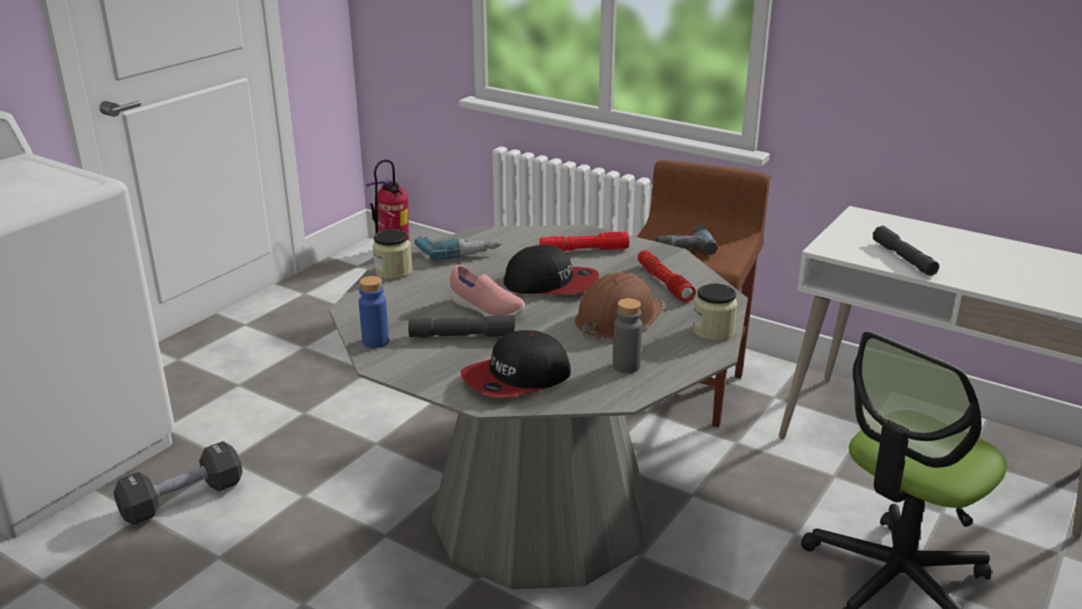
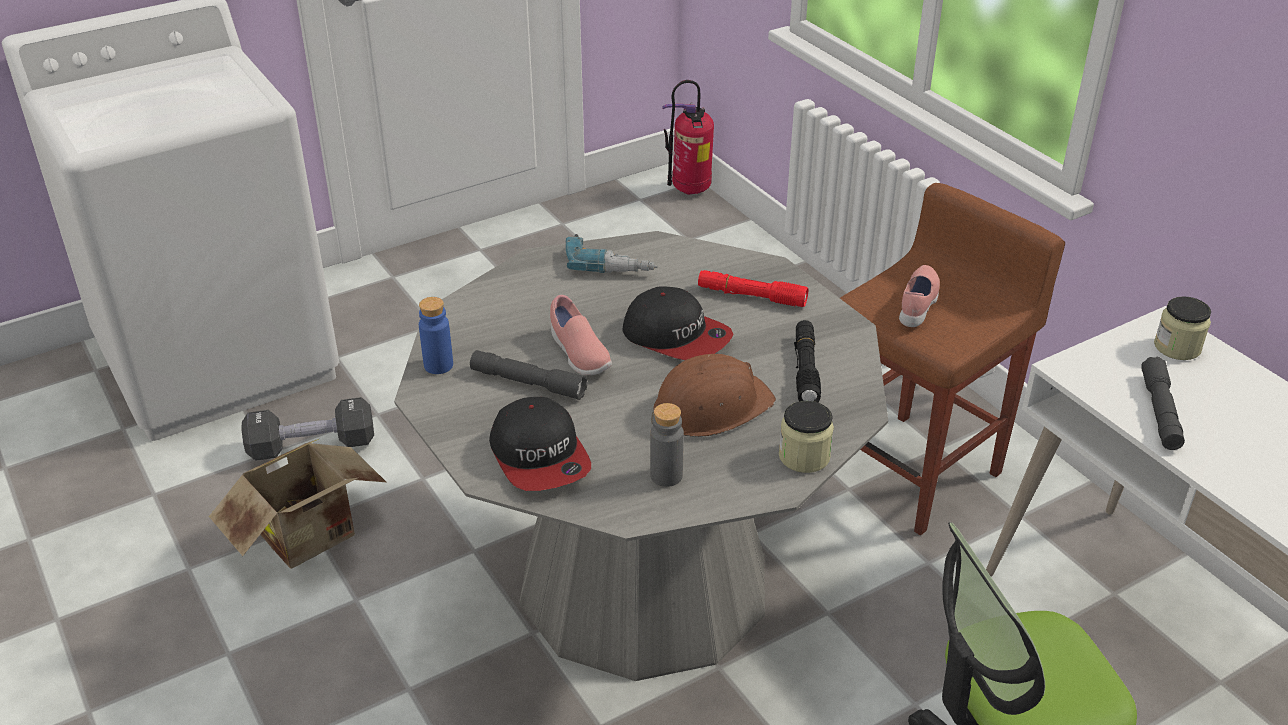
camera: 25 degrees right, 10 degrees up
jar [372,229,412,279] -> jar moved to [1154,296,1211,360]
cap [461,330,571,398] -> cap turned 105 degrees counterclockwise [489,397,591,491]
red flashlight [638,250,696,302] -> black flashlight [794,320,821,402]
power drill [656,224,718,255] -> pink shoe [899,265,940,327]
none -> cardboard box [209,439,386,569]

